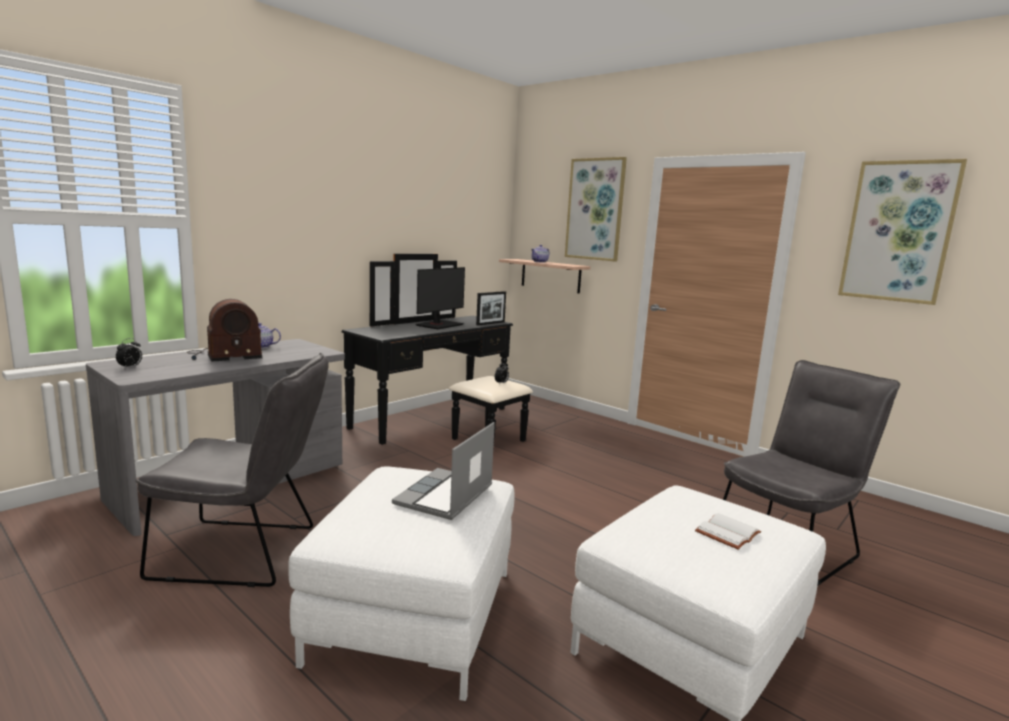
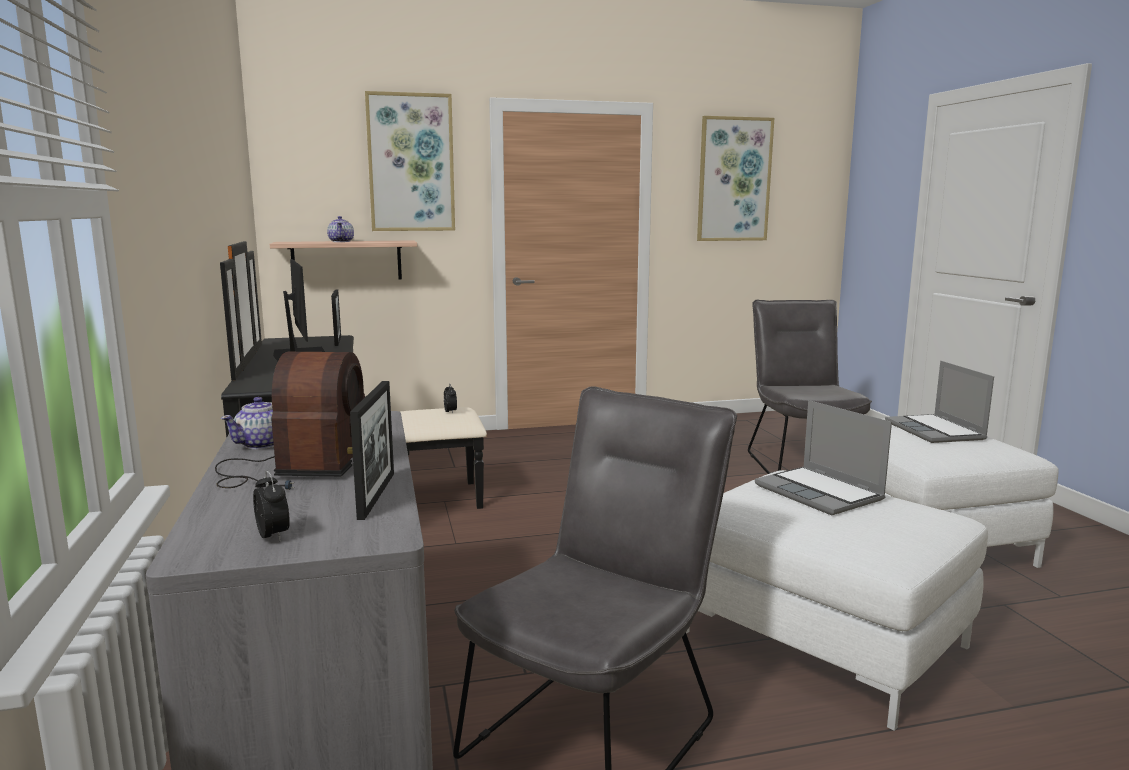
camera: 55 degrees left, 0 degrees up
white book [695,513,761,550] -> laptop [885,361,994,443]
none -> picture frame [350,381,394,520]

